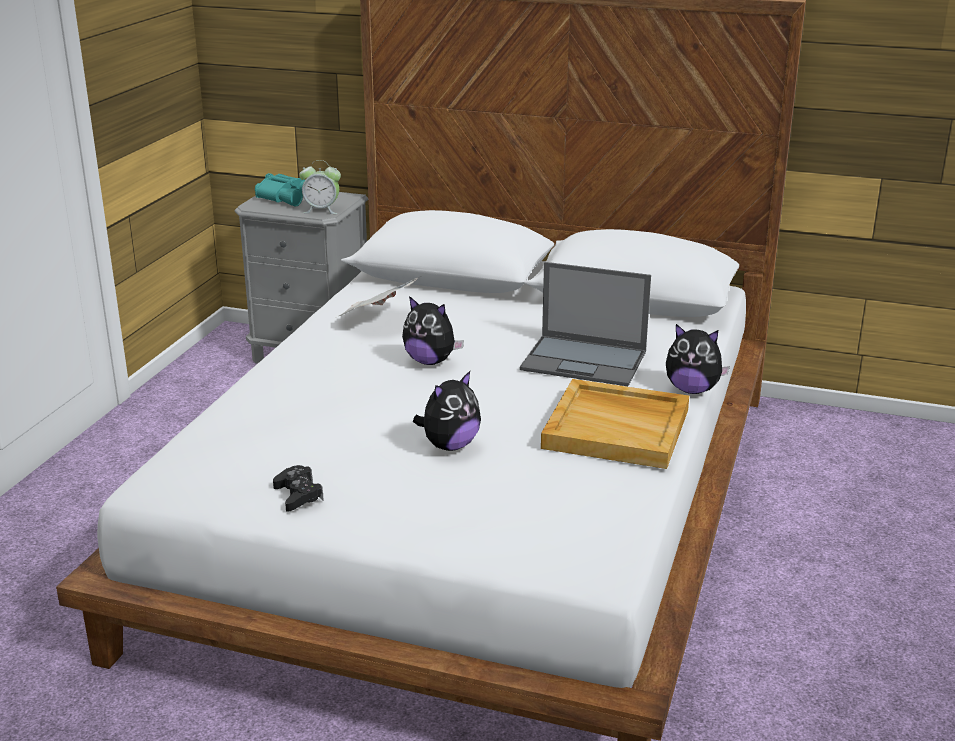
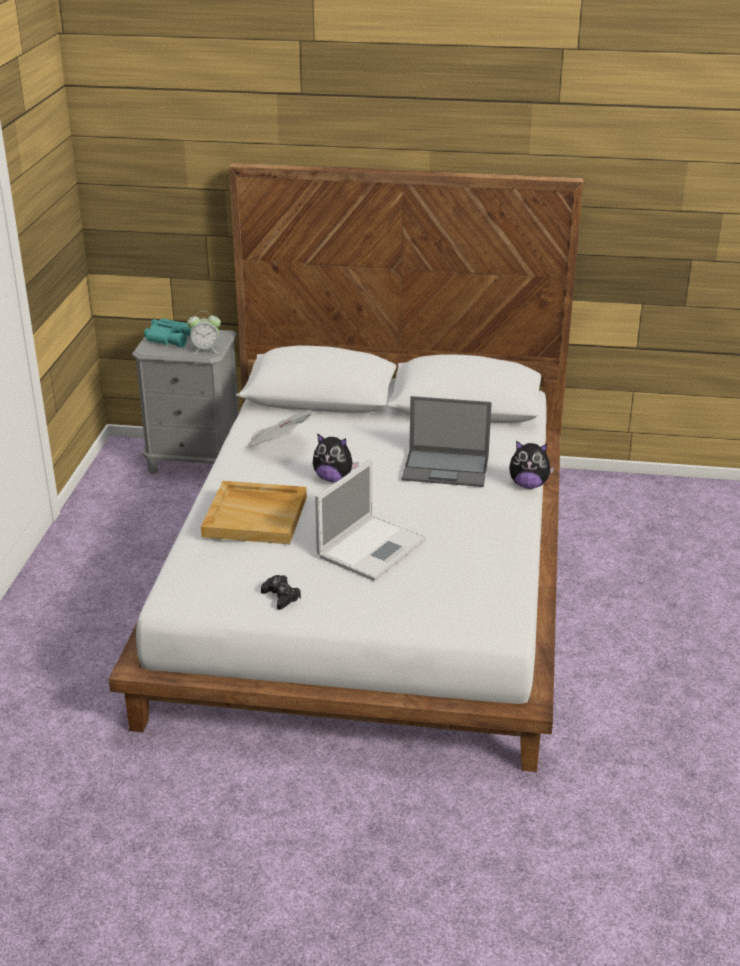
camera: 10 degrees left, 5 degrees up
plush toy [413,371,481,451] -> laptop [315,459,426,581]
beige tray [541,379,689,469] -> beige tray moved to [201,481,307,544]

